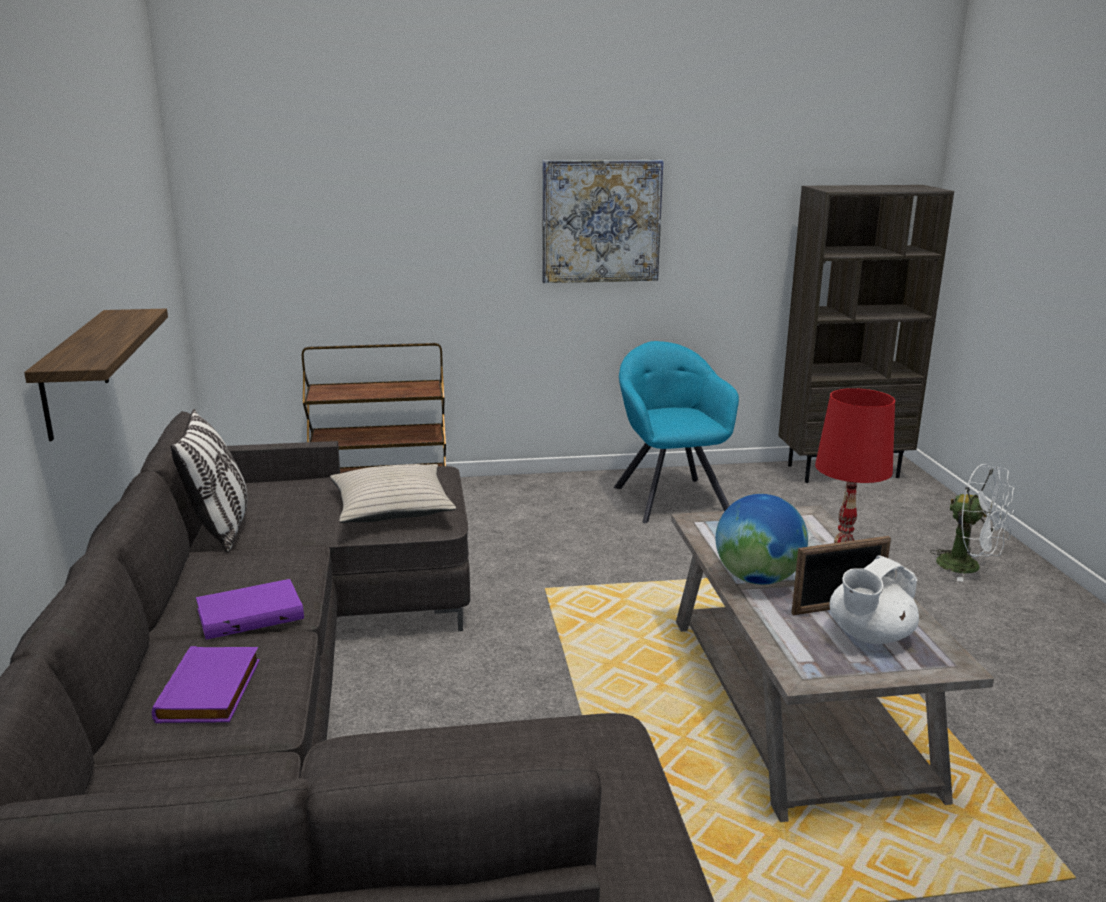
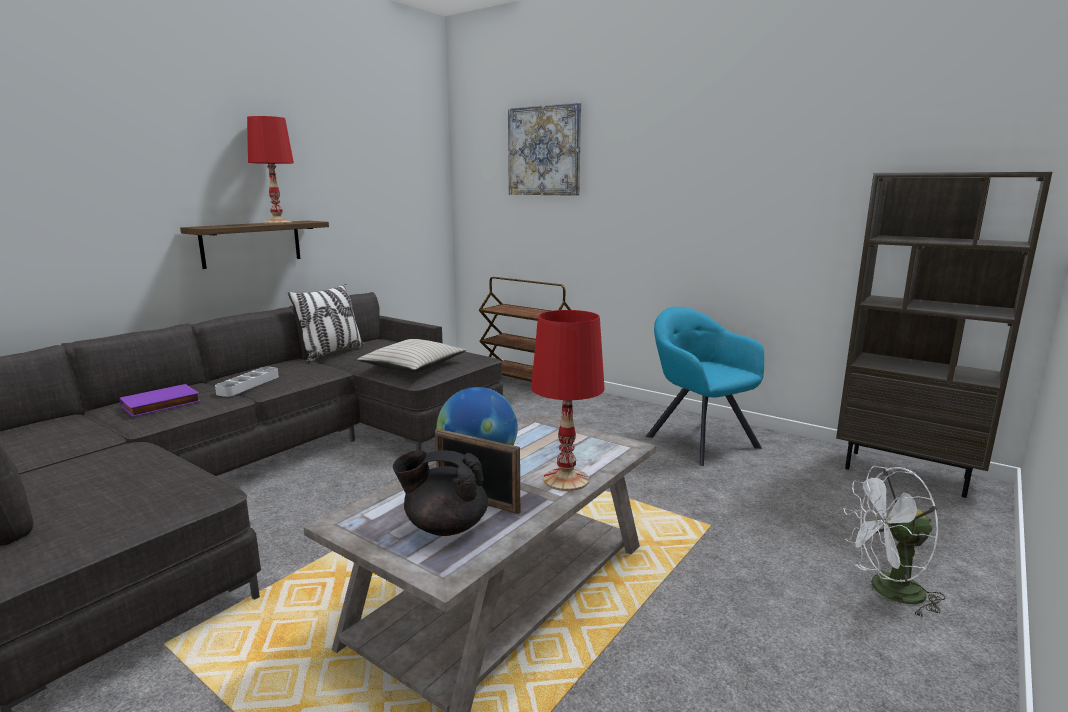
camera: 45 degrees right, 5 degrees down
purple book [196,579,304,640] -> grey tray [215,367,279,397]
picture [542,160,663,283] -> picture moved to [508,102,581,196]
turquoise armchair [614,341,739,523] -> turquoise armchair turned 60 degrees counterclockwise [646,307,764,466]
white teapot [829,555,919,644] -> black teapot [393,450,488,536]
white fan [929,464,1015,582] -> white fan turned 90 degrees clockwise [843,466,946,617]
none -> red table lamp [247,116,294,224]

